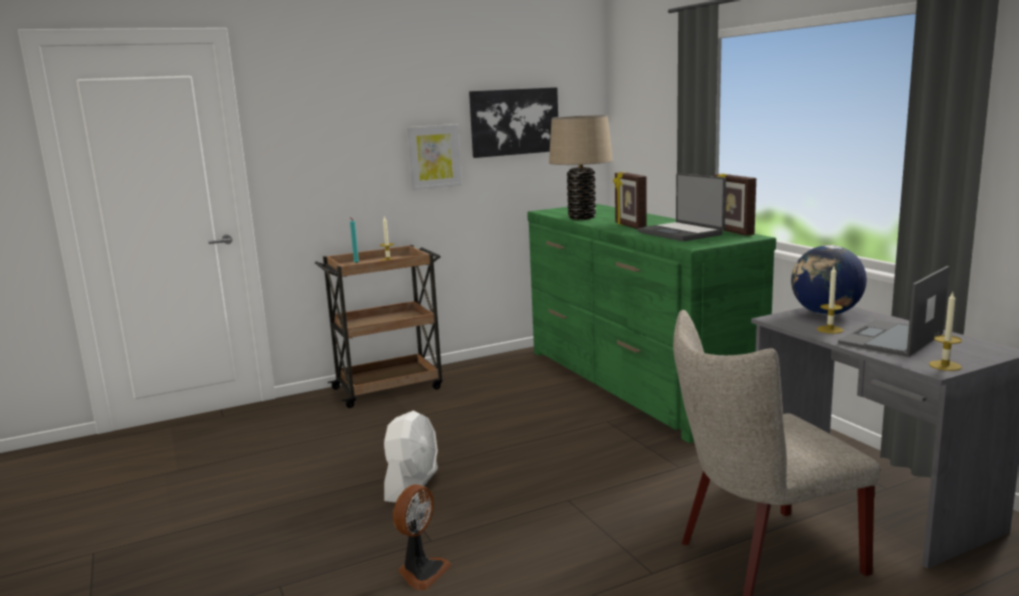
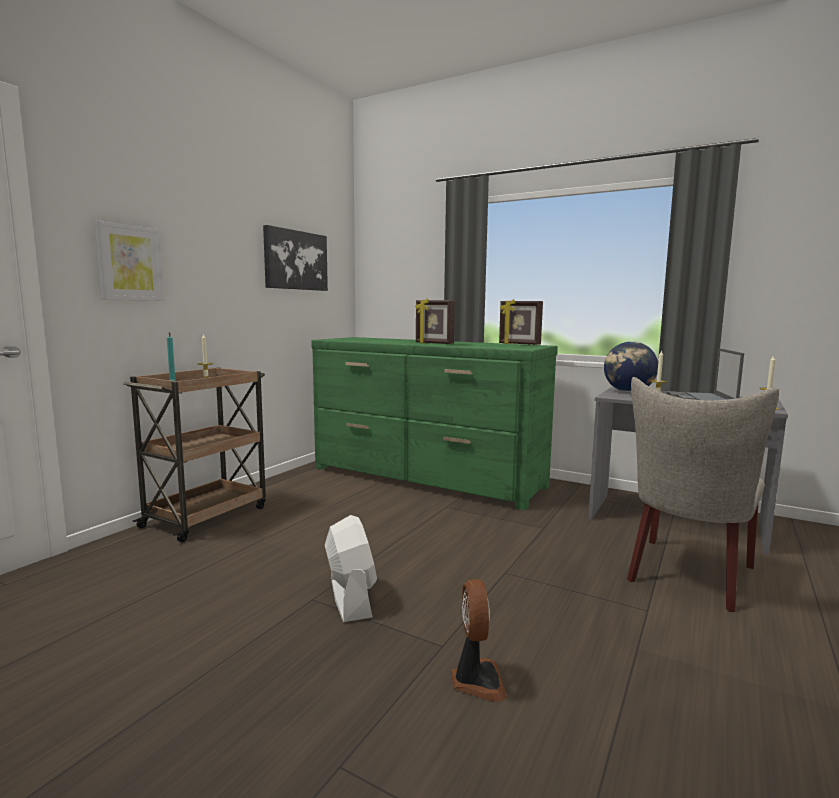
camera: 35 degrees left, 5 degrees down
picture [406,124,462,190] -> picture moved to [94,220,164,301]
beige table lamp [549,115,613,220] -> none
laptop [638,173,726,241] -> none

